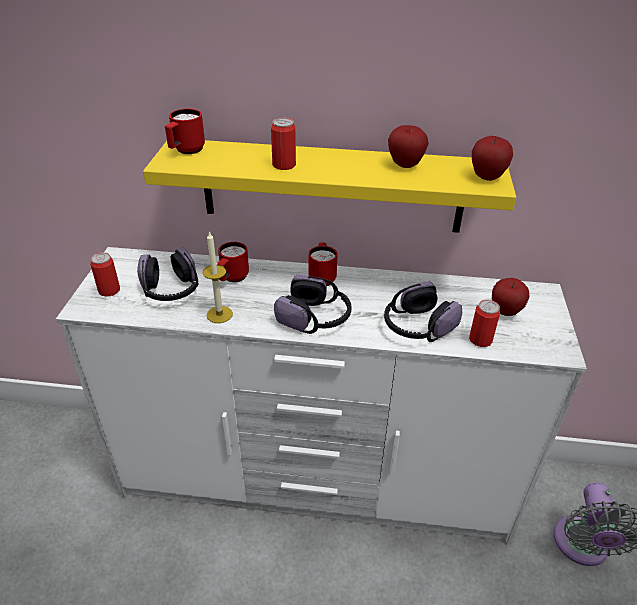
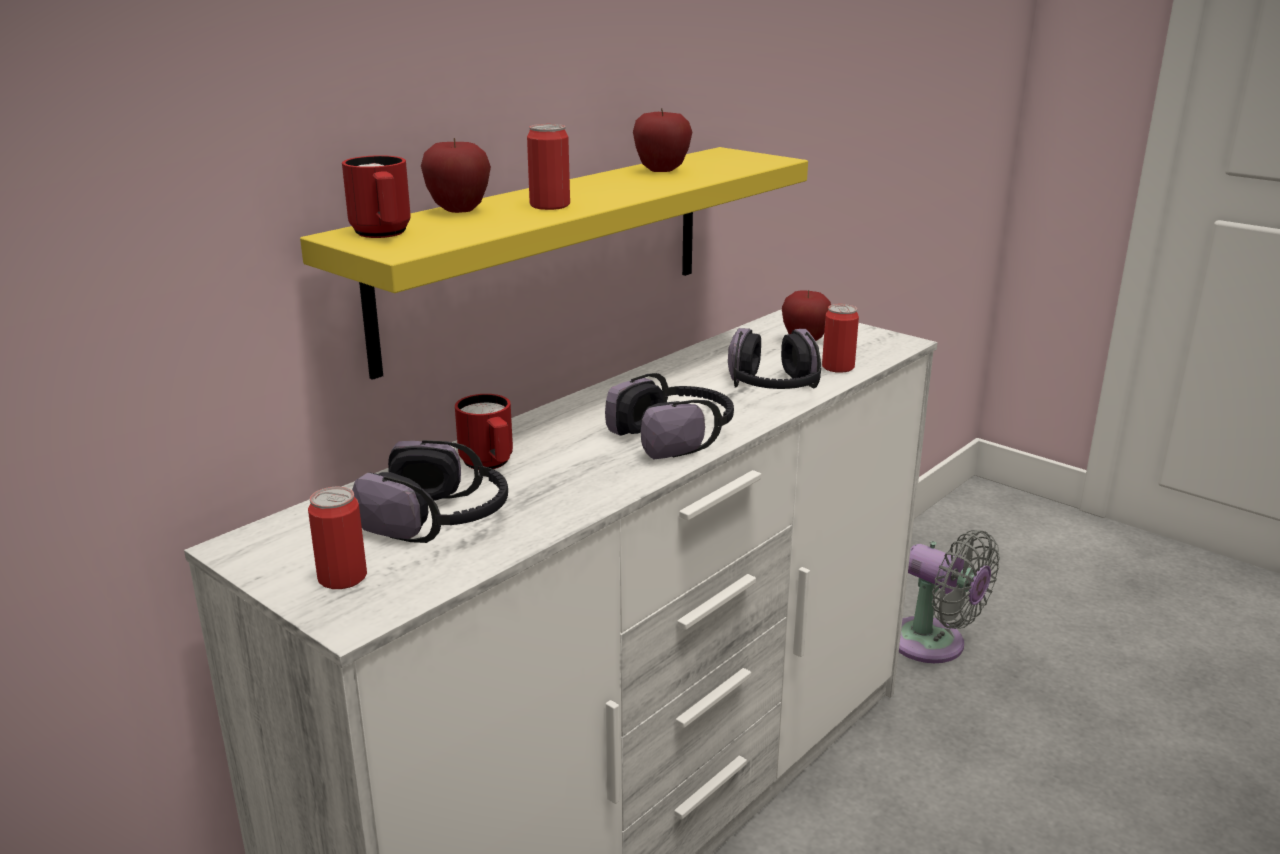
camera: 55 degrees left, 15 degrees down
candle [203,231,233,323] -> none
red mug [308,242,338,286] -> none
apple [472,136,513,181] -> apple moved to [421,138,491,213]

